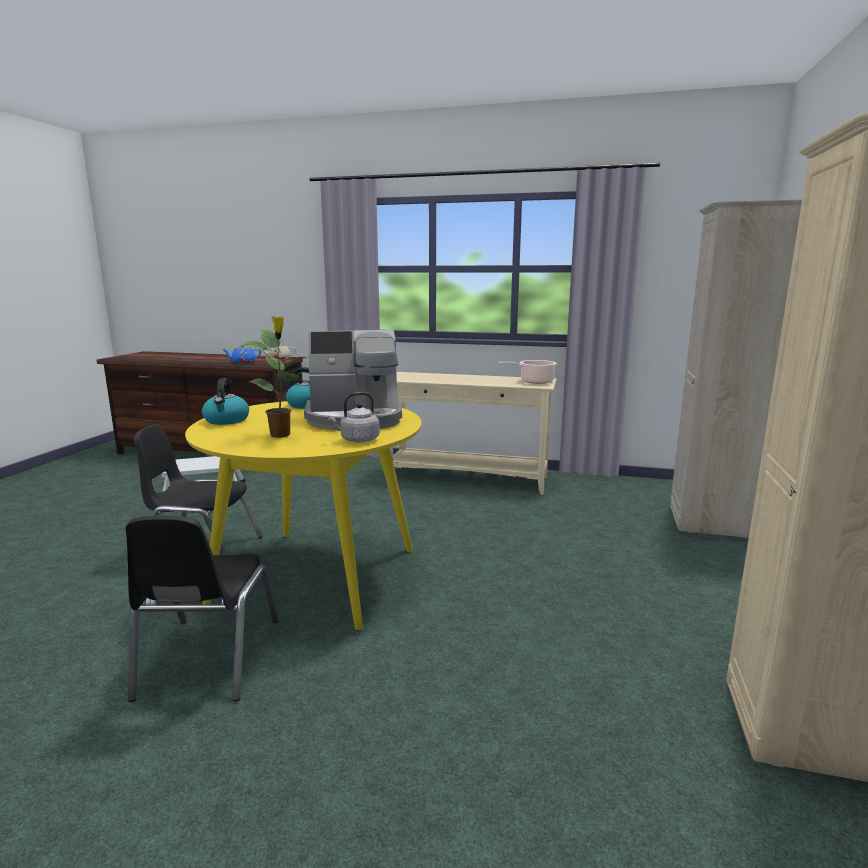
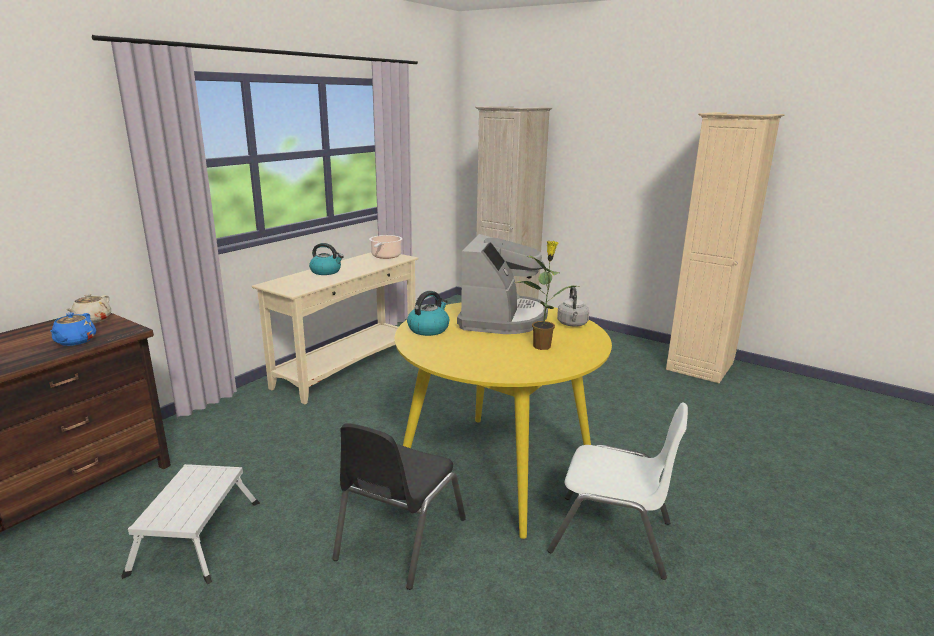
camera: 70 degrees left, 5 degrees up
black chair [126,516,279,702] -> white chair [547,403,688,580]
kettle [202,378,249,425] -> kettle moved to [309,243,344,275]

